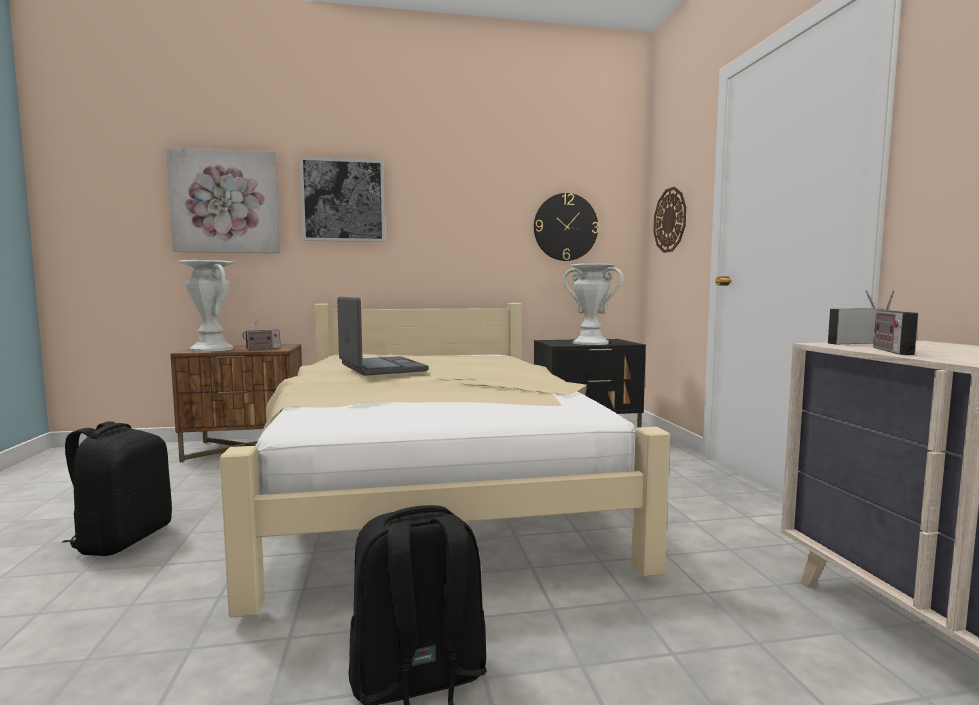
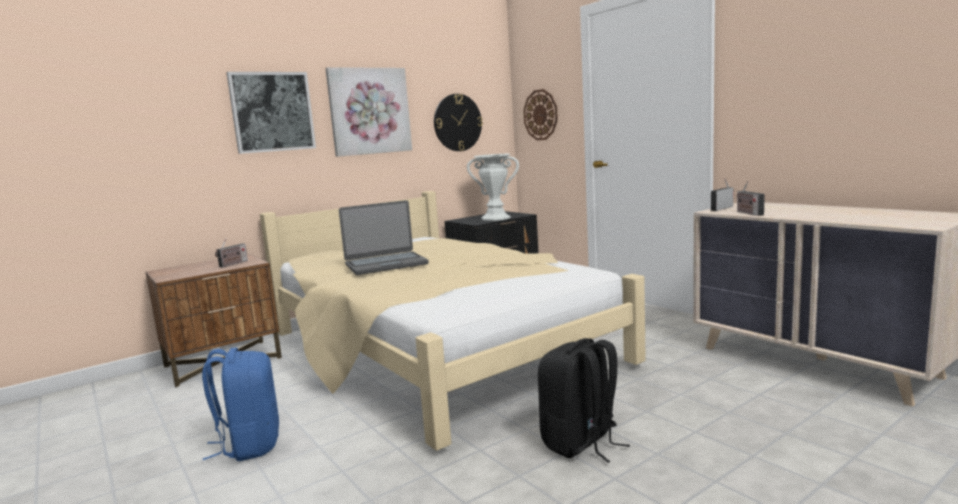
camera: 25 degrees left, 5 degrees up
black backpack [63,421,172,556] -> blue backpack [202,348,279,461]
picture [166,147,280,253] -> picture moved to [326,67,412,157]
white vase [179,260,234,352] -> none
laptop [337,297,429,376] -> laptop turned 120 degrees clockwise [339,200,429,275]

